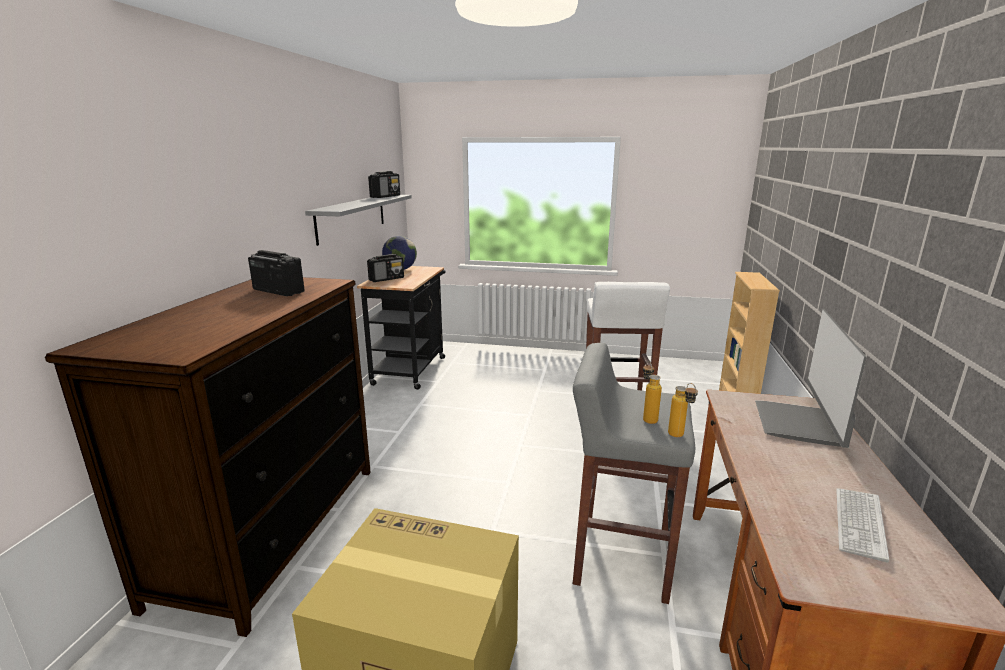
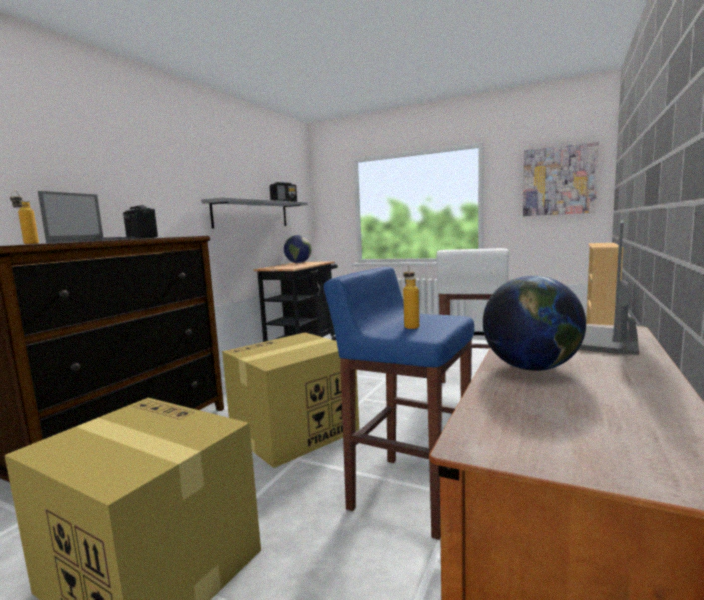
camera: 15 degrees right, 10 degrees down
radio [367,254,404,282] -> none
grey stool [573,343,695,604] -> blue stool [324,267,474,540]
bottle [668,383,698,437] -> bottle moved to [10,191,39,244]
keyboard [836,488,889,563] -> none
none -> laptop [38,191,135,243]
none -> cardboard box [222,332,359,468]
none -> globe [483,275,586,371]
none -> picture [523,142,599,216]

